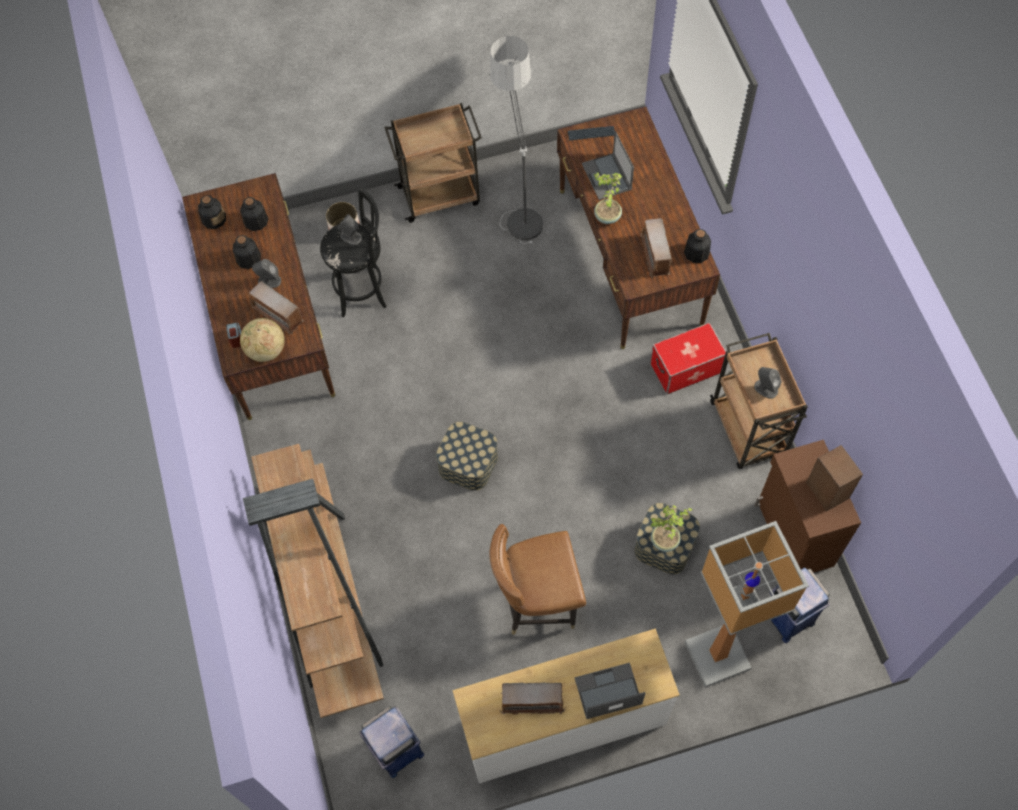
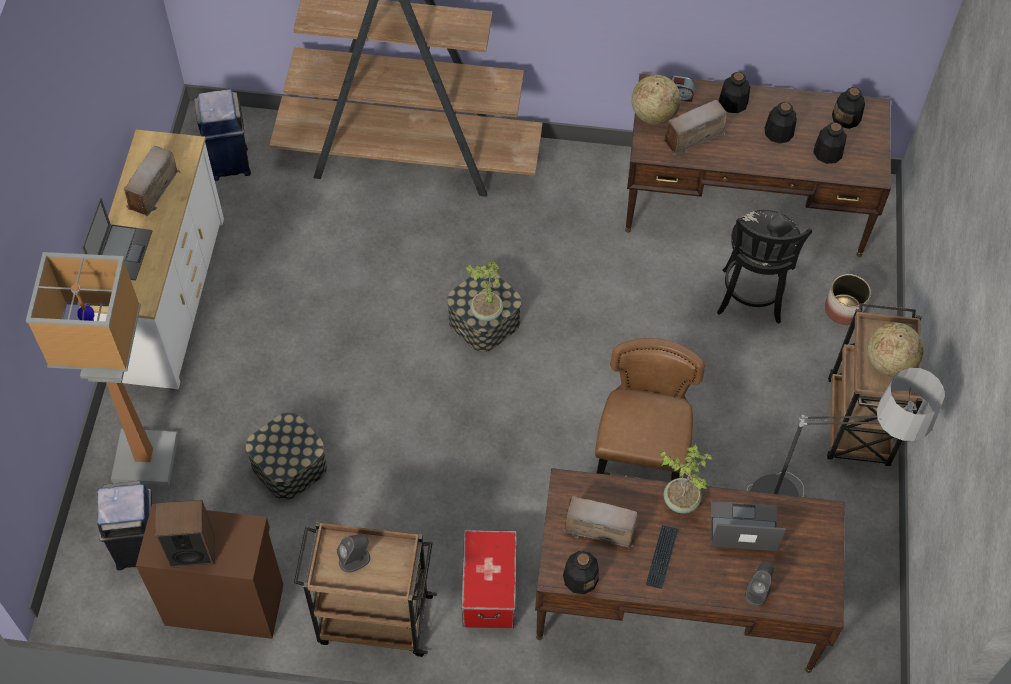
camera: 110 degrees right, 5 degrees down
grey speaker [252,259,281,288] -> grey speaker moved to [745,562,774,606]
brown chair [489,524,586,635] -> brown chair moved to [595,338,705,481]
keyboard [568,126,615,141] -> keyboard moved to [646,525,678,589]
potted plant [650,505,692,552] -> potted plant moved to [466,261,503,321]
none -> bottle [719,72,750,113]
none -> globe [868,323,924,377]

